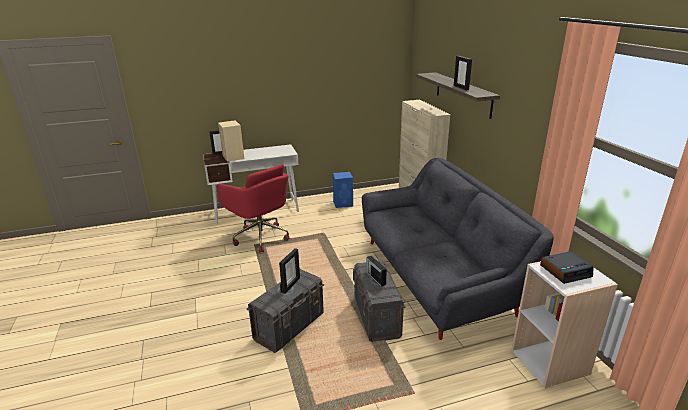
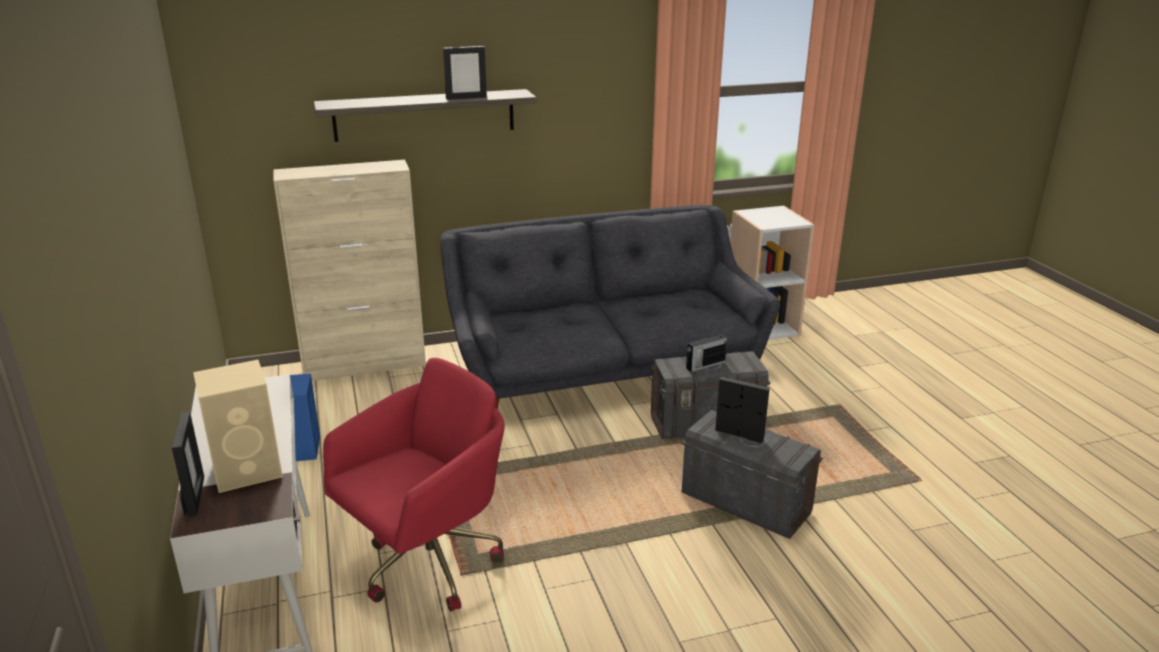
camera: 90 degrees left, 0 degrees up
alarm clock [540,251,594,284] -> none

